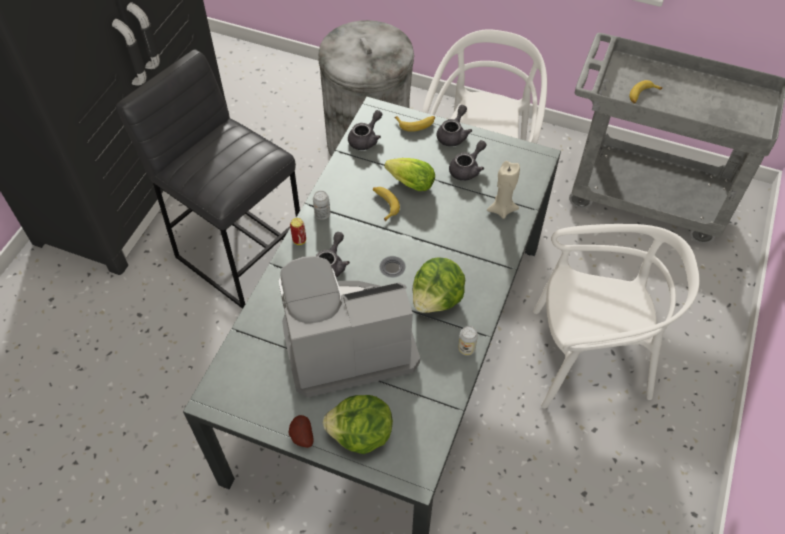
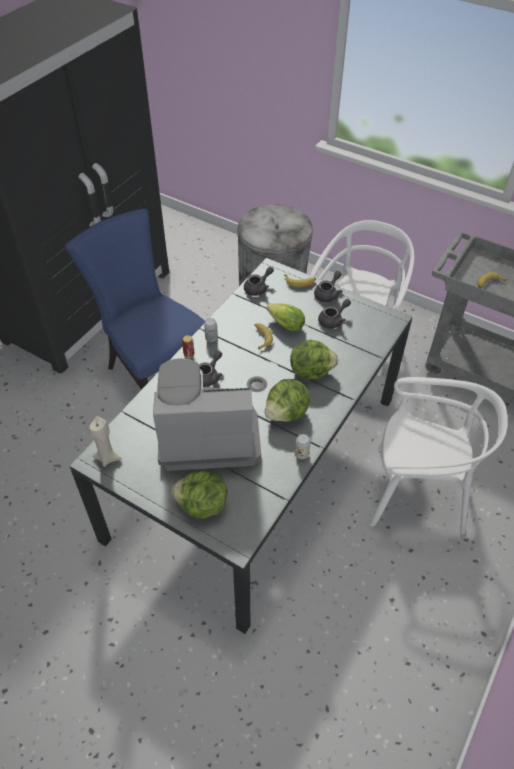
camera: 10 degrees right, 5 degrees down
grey stool [116,49,300,309] -> blue chair [65,208,205,390]
potato [289,415,313,448] -> none
beige candle [487,161,520,219] -> beige candle moved to [89,416,122,467]
none -> lettuce [290,340,338,380]

